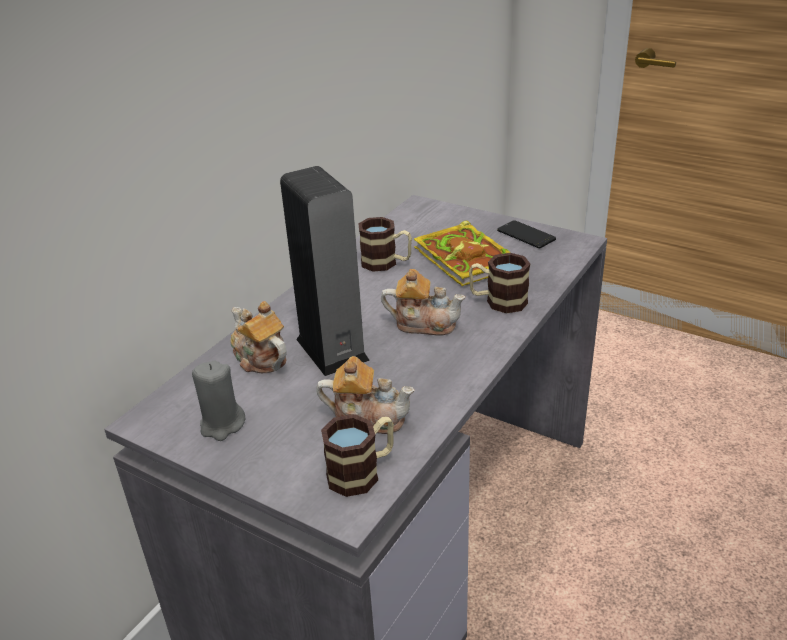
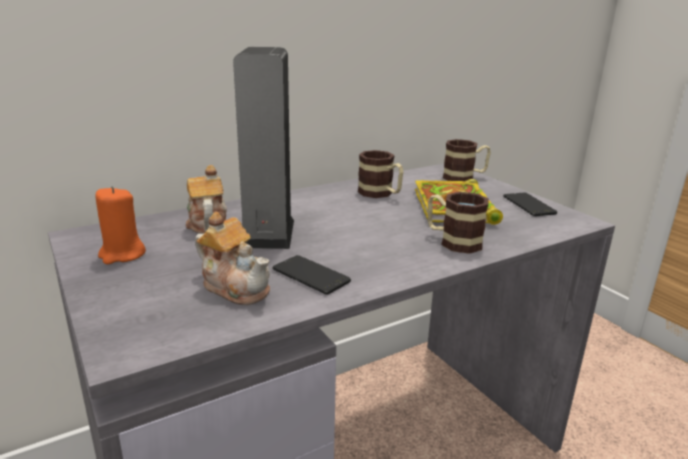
camera: 25 degrees right, 10 degrees down
grey candle [192,361,245,441] -> orange candle [96,186,146,264]
mug [321,414,394,497] -> mug moved to [443,139,491,181]
teapot [381,269,466,336] -> none
none -> phone [272,255,351,295]

